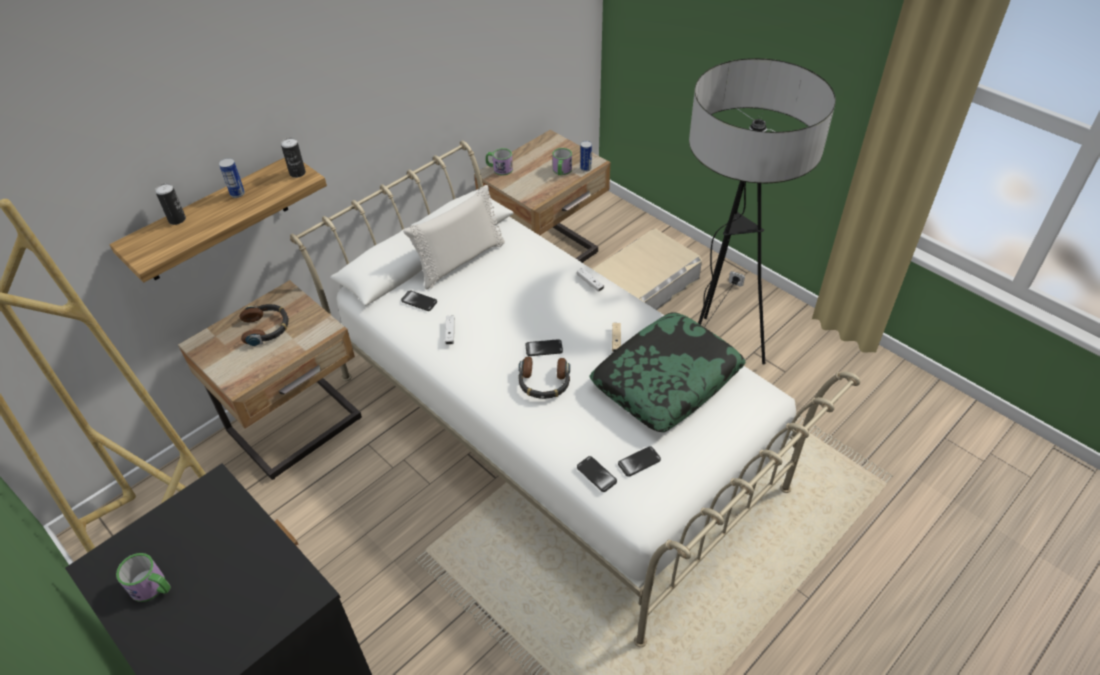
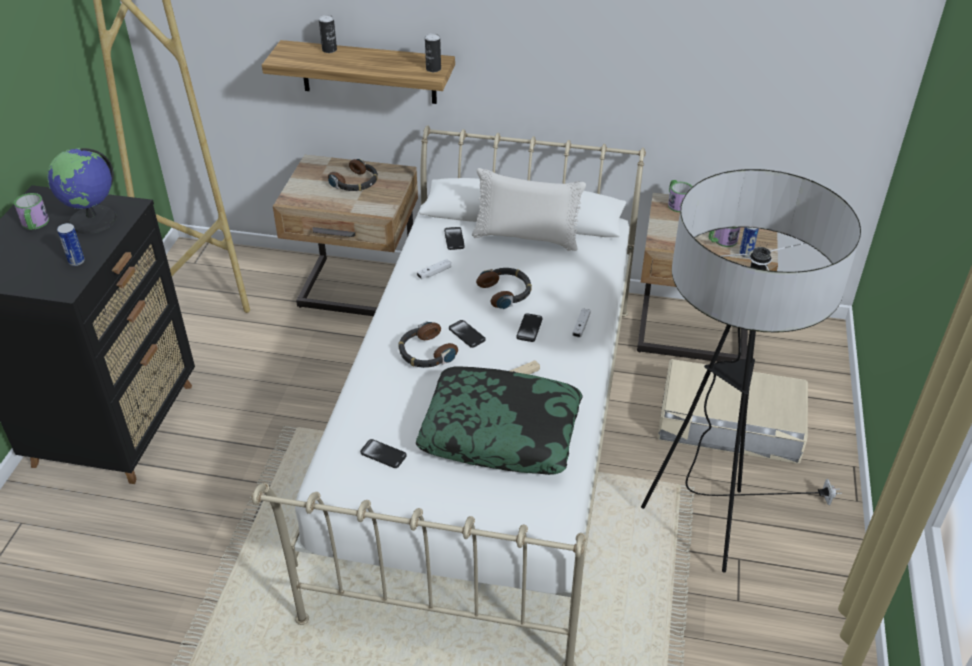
camera: 55 degrees right, 5 degrees down
can [219,158,245,198] -> can moved to [57,223,85,266]
phone [577,456,617,492] -> phone moved to [516,313,543,342]
none -> globe [47,148,117,234]
none -> headphones [476,268,532,309]

